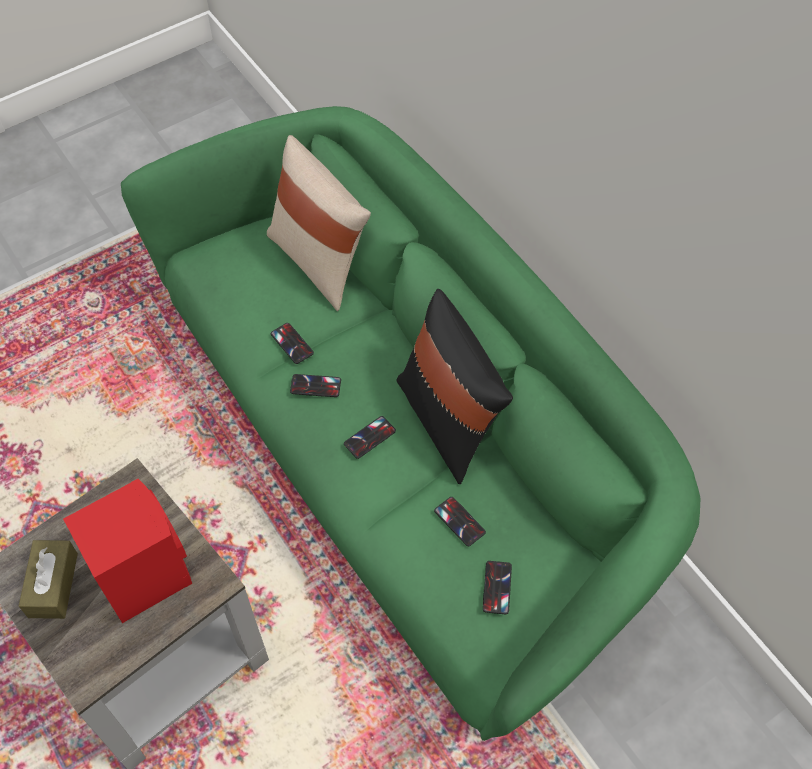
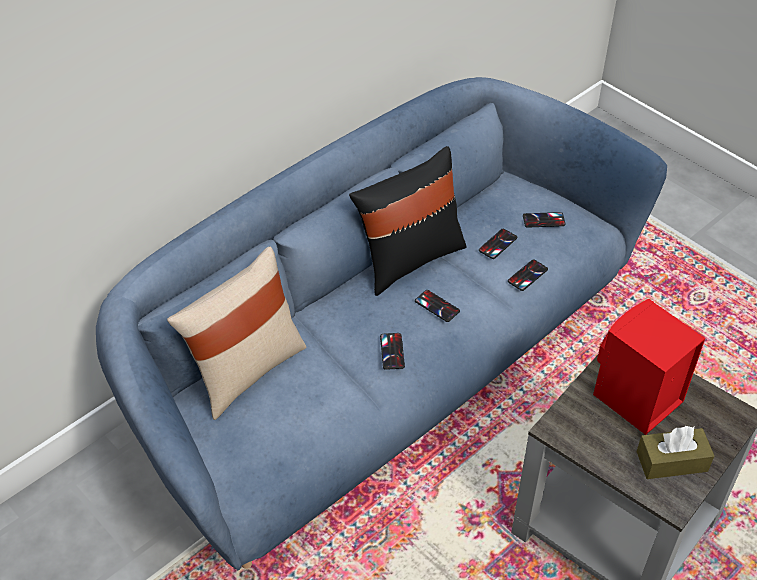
camera: 100 degrees left, 10 degrees down
green sofa [121,106,701,741] -> blue sofa [96,77,667,570]
phone [271,323,314,364] -> phone moved to [508,259,548,291]

